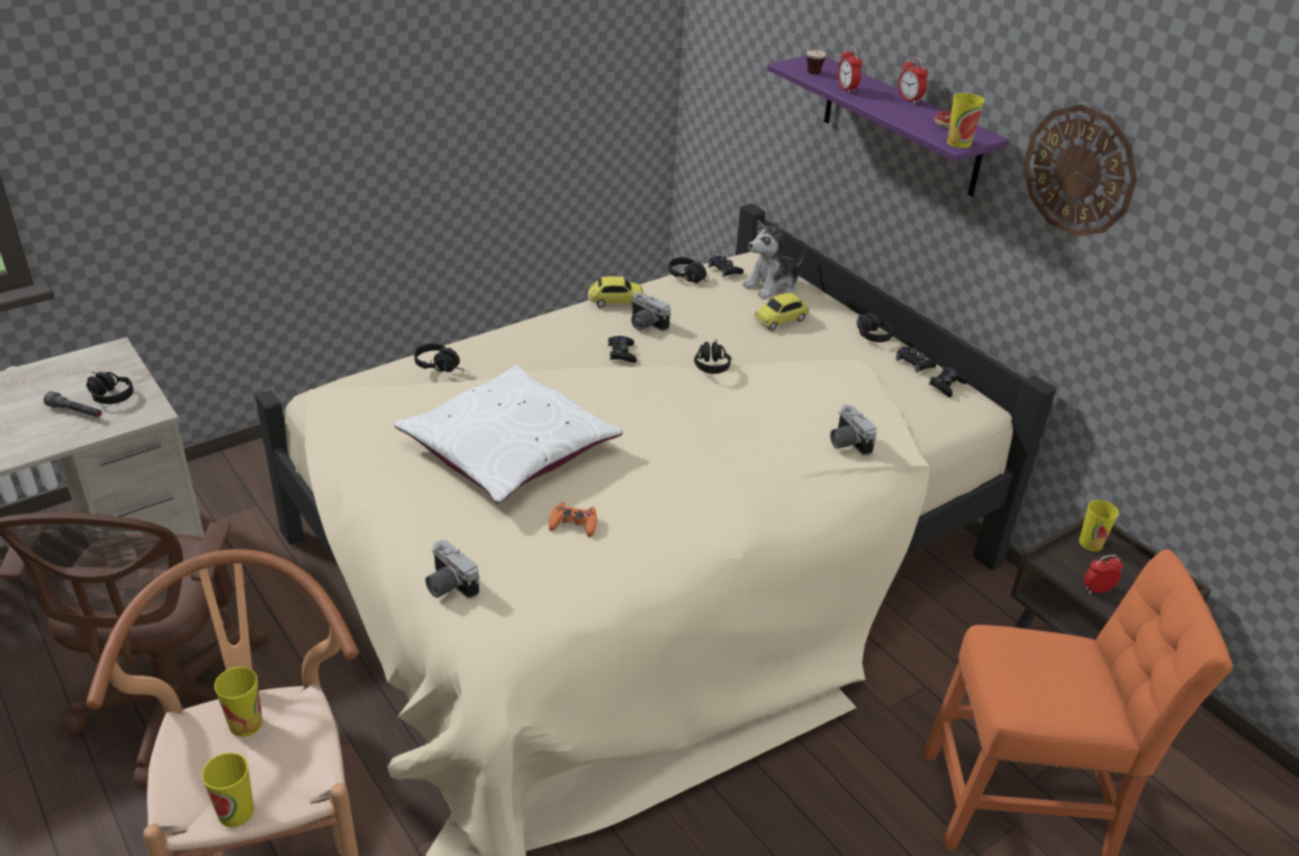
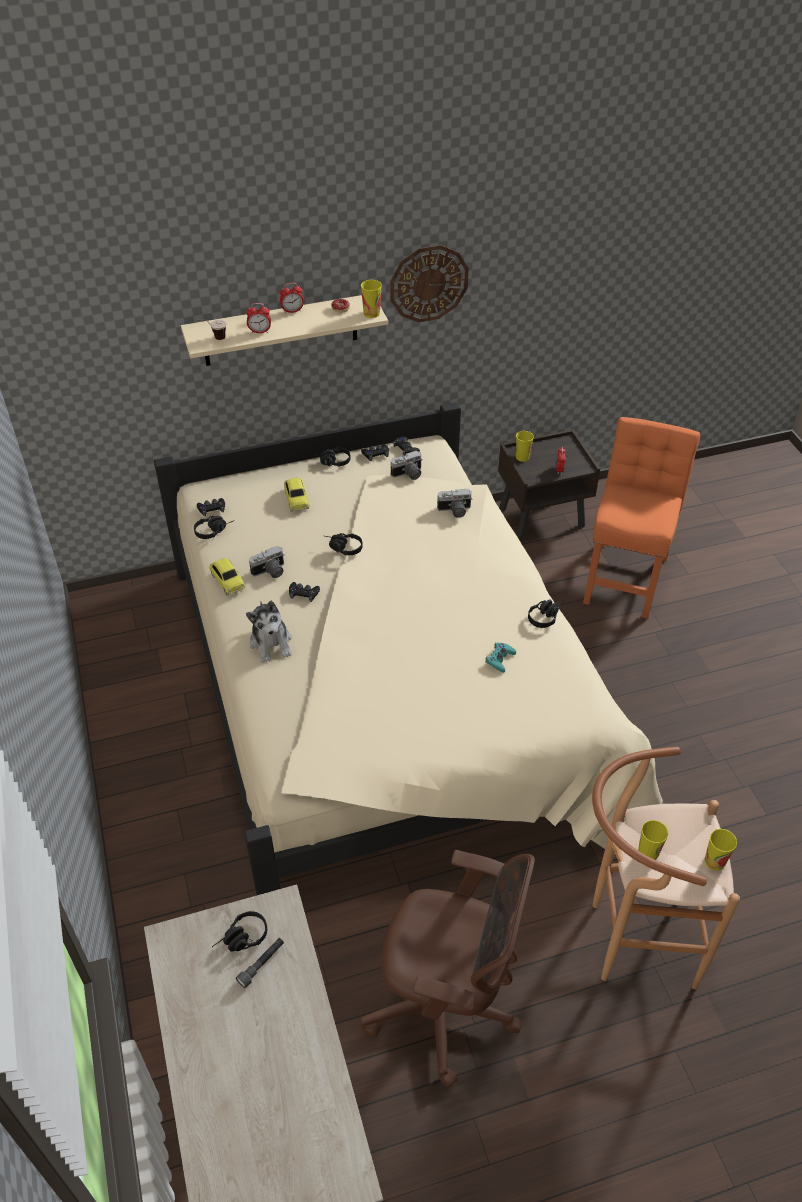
camera: 70 degrees left, 10 degrees up
white pillow [394,365,623,504] -> none
black headphones [414,343,464,372] -> black headphones moved to [528,599,565,628]
camera [425,540,479,599] -> camera moved to [391,451,423,480]
orange game controller [549,502,597,537] -> turquoise game controller [486,642,516,673]
toy car [588,276,644,308] -> toy car turned 135 degrees clockwise [209,558,245,595]
plush toy [743,220,805,299] -> plush toy moved to [246,601,292,663]
purple shelf [767,56,1009,197] -> beige shelf [181,295,388,366]

